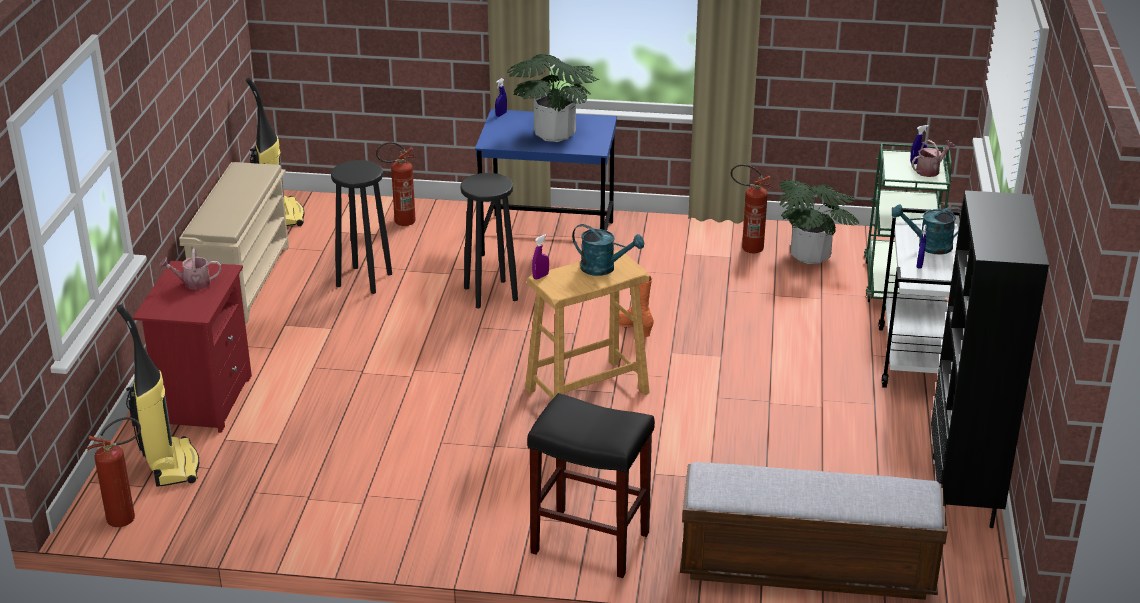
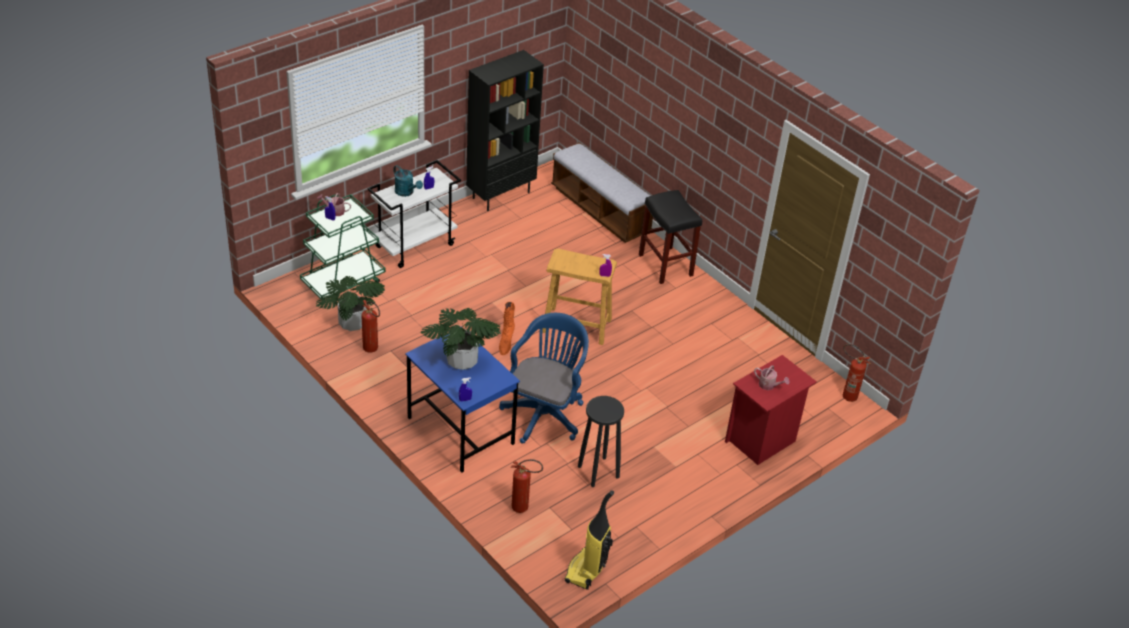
camera: 140 degrees left, 10 degrees up
vacuum cleaner [116,304,199,487] -> none
beige shoe rack [179,162,289,324] -> none
black stool [460,173,518,308] -> blue office chair [499,313,589,444]
turquoise watering can [572,224,644,276] -> none

